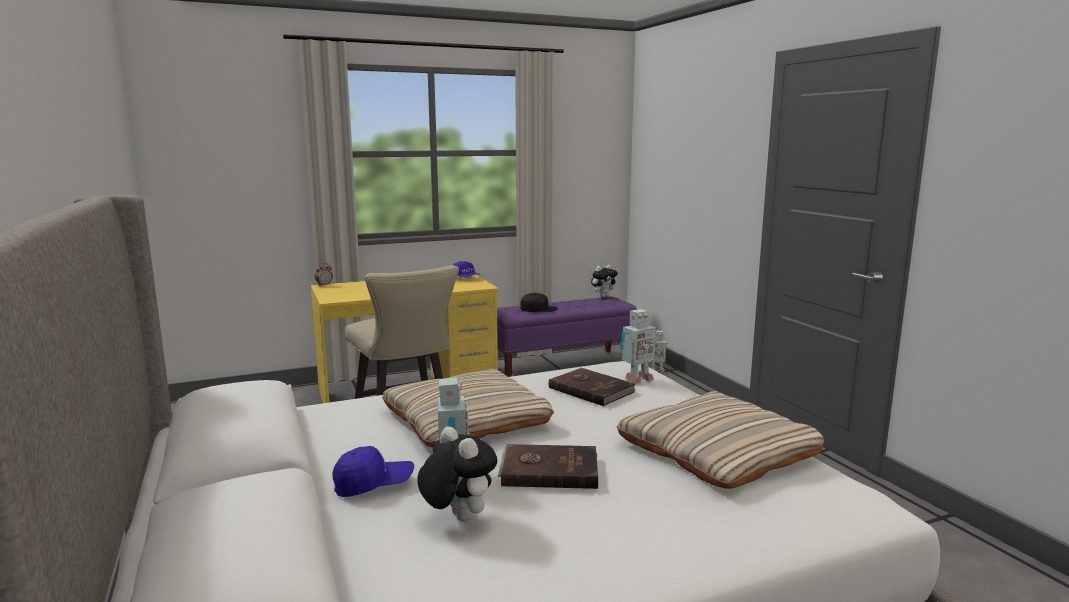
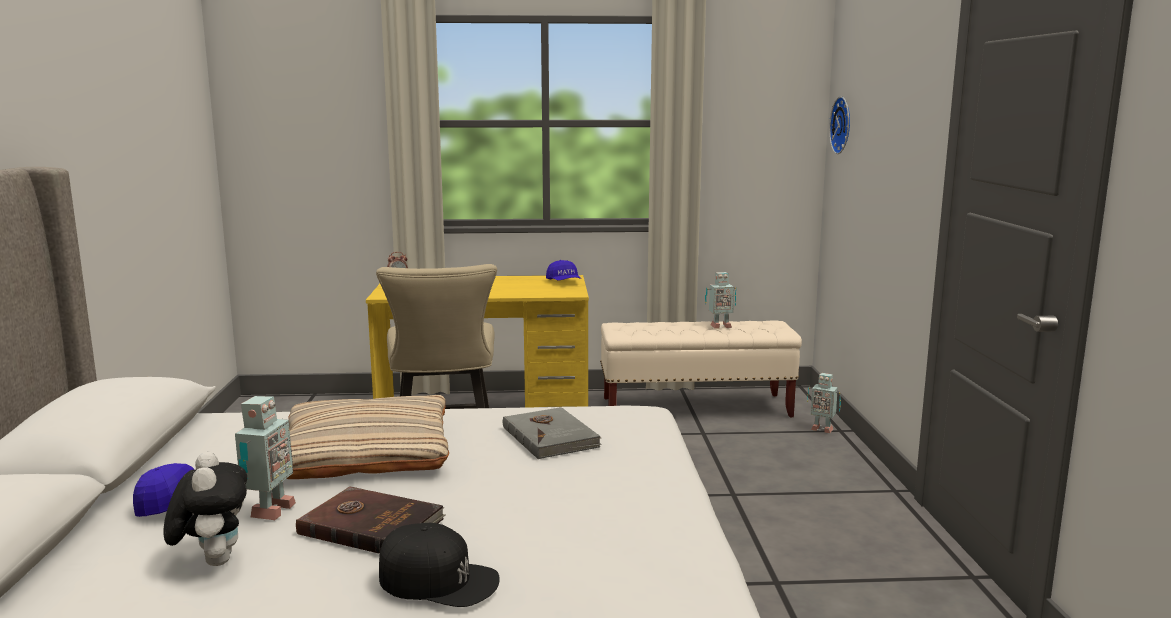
camera: 20 degrees right, 0 degrees up
purple bench [497,297,637,377] -> beige bench [600,320,802,418]
black cap [520,293,558,312] -> black cap moved to [379,523,500,607]
brown book [549,368,636,406] -> grey book [503,407,602,459]
plush toy [591,265,618,297] -> none
beige pillow [617,391,825,489] -> none
toy robot [620,309,656,384] -> toy robot moved to [705,272,736,328]
none -> wall clock [829,96,850,154]

